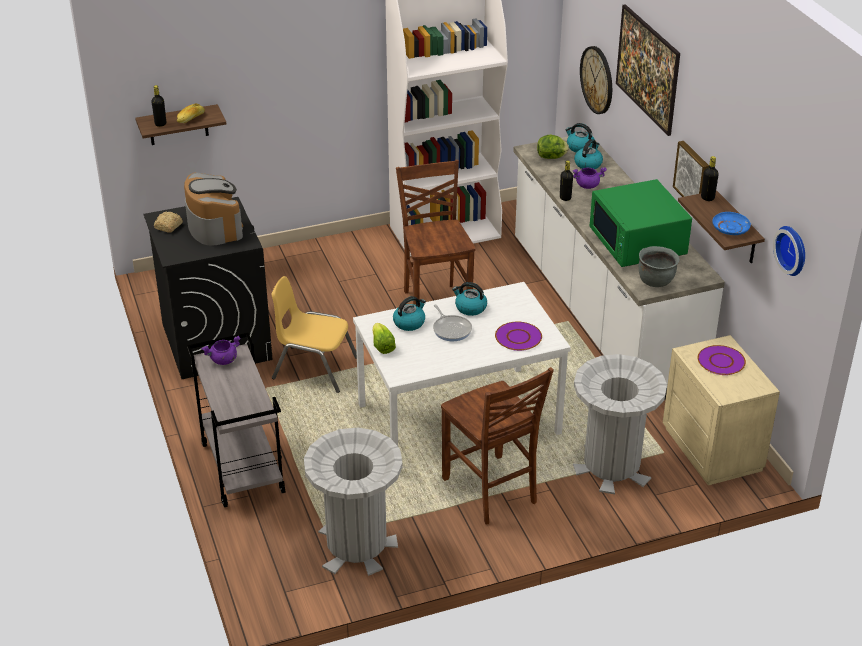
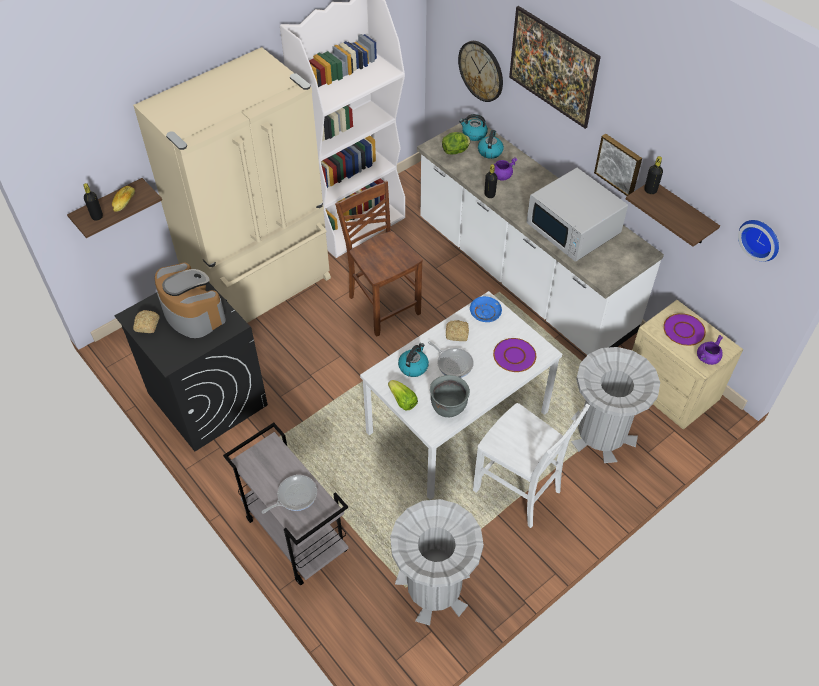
camera: 20 degrees left, 15 degrees up
purple cooking pot [201,336,240,365] -> purple cooking pot moved to [697,335,723,365]
yellow chair [272,276,357,393] -> none
brown chair [441,367,554,525] -> white chair [473,403,590,528]
kettle [452,282,487,316] -> bread [446,320,469,341]
green microwave [590,179,692,267] -> white microwave [527,168,628,262]
grey cooking pot [639,246,680,287] -> grey cooking pot moved to [430,375,470,417]
blue plate [712,212,751,235] -> blue plate moved to [470,296,502,322]
none -> beige fridge [133,47,331,323]
none -> frying pan [262,475,317,514]

